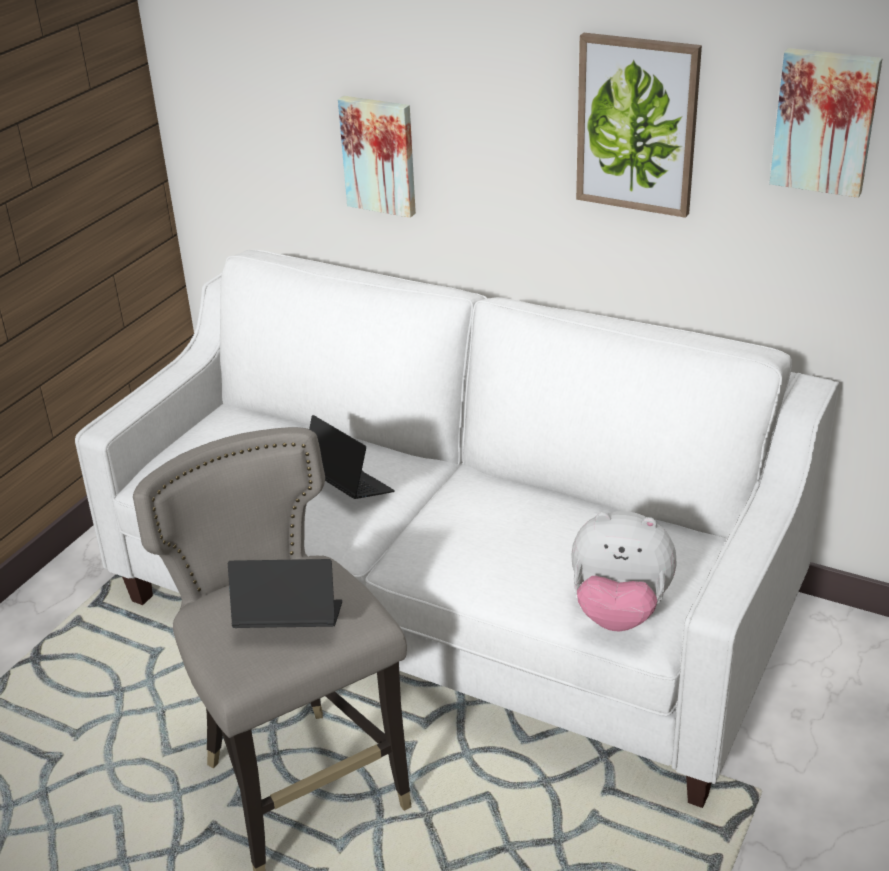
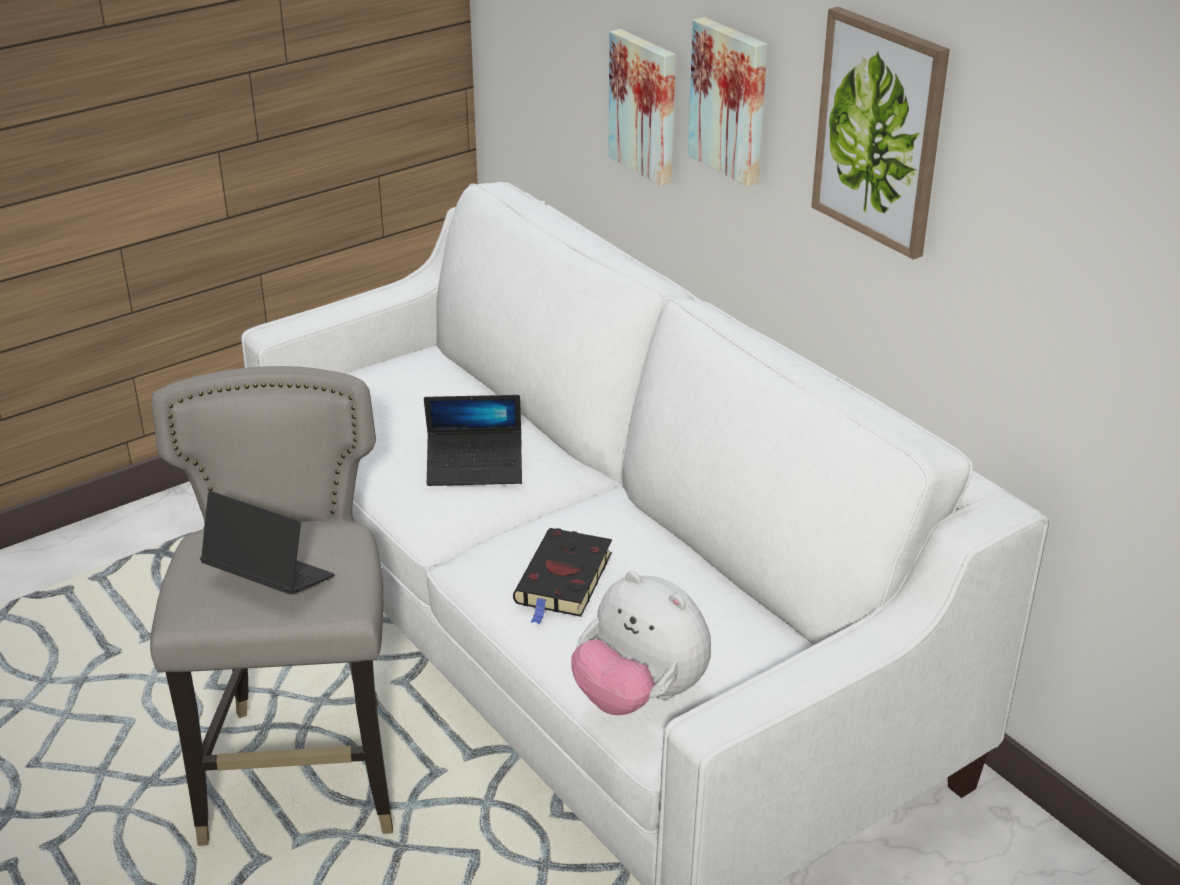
camera: 25 degrees right, 0 degrees up
laptop [309,415,395,499] -> laptop turned 105 degrees clockwise [424,395,522,486]
picture [769,48,883,198] -> picture moved to [688,17,767,186]
none -> black book [513,528,612,625]

